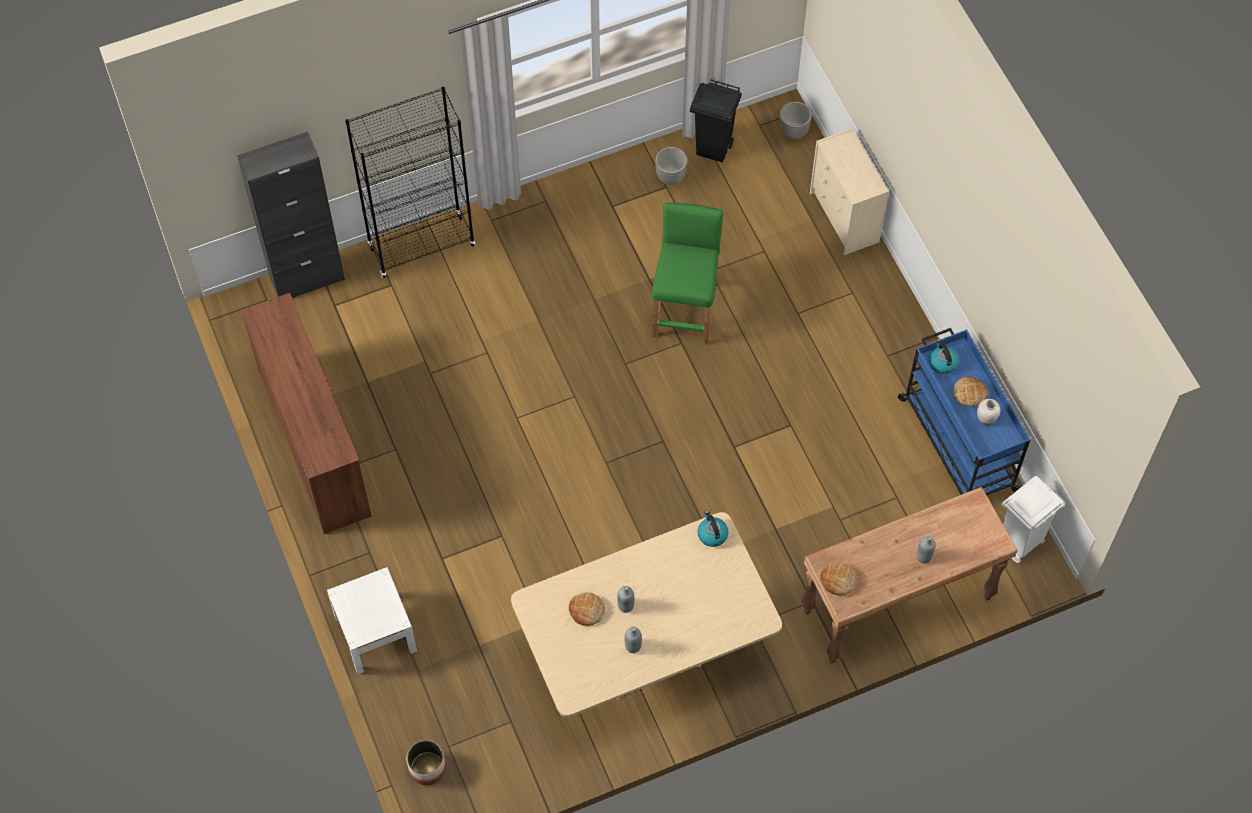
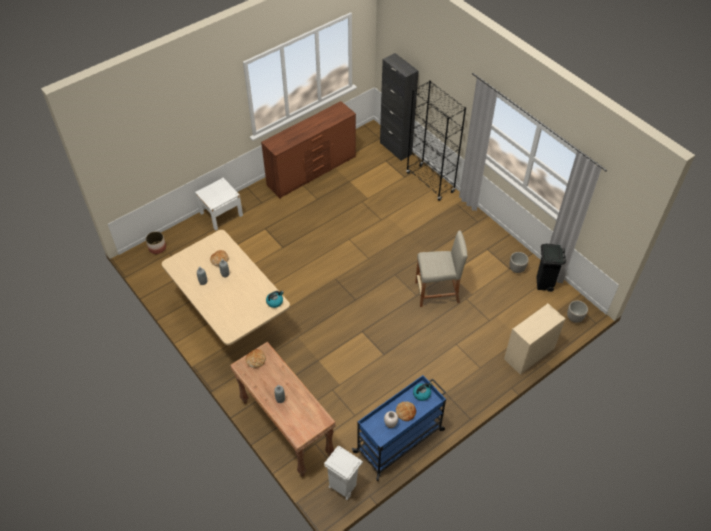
camera: 75 degrees right, 10 degrees down
green stool [652,202,723,345] -> beige stool [415,230,468,307]

